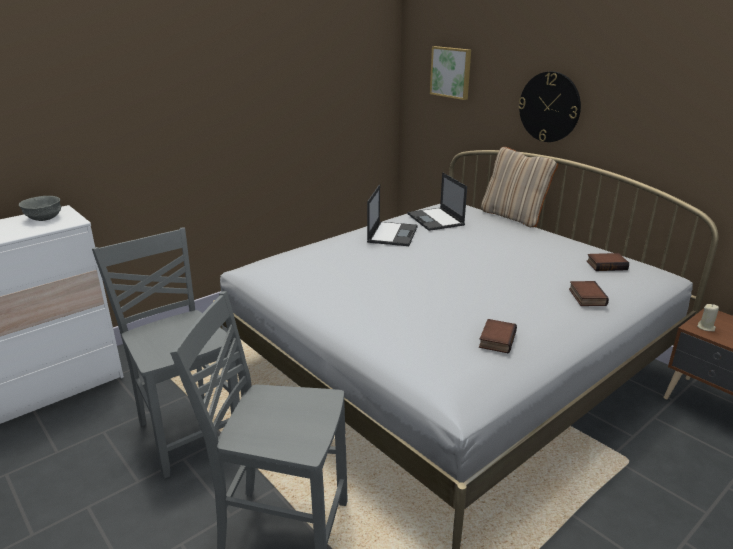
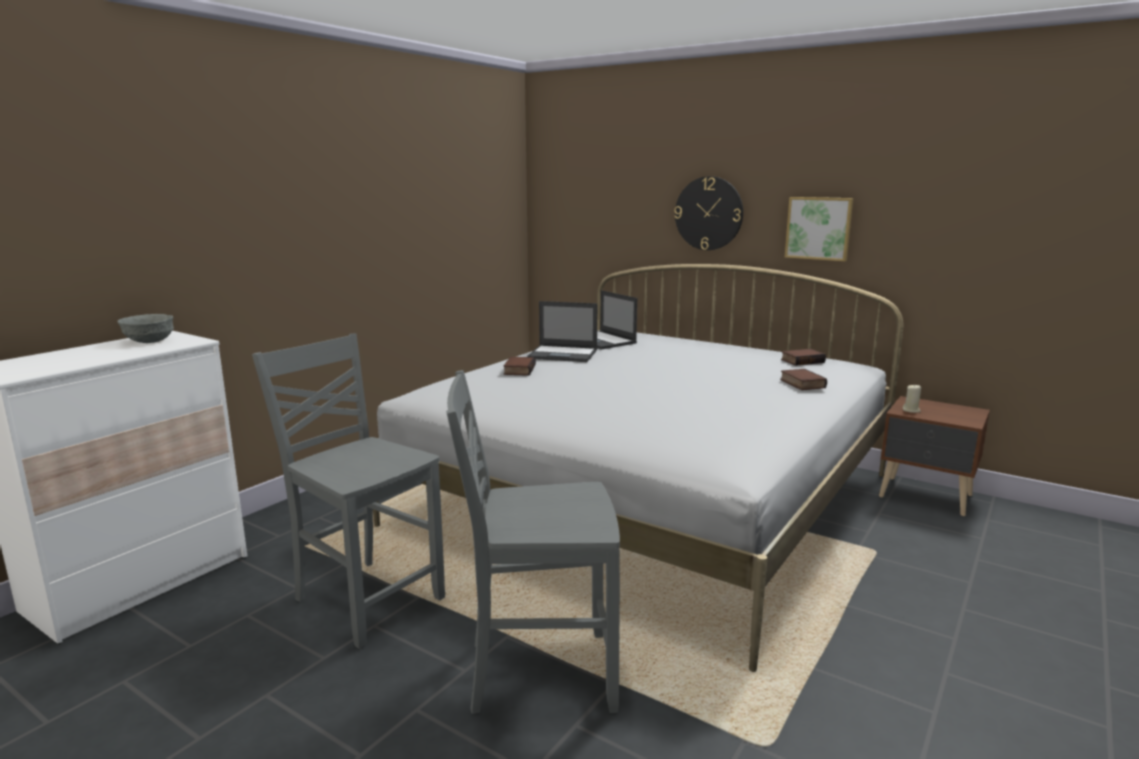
camera: 15 degrees left, 10 degrees down
laptop [367,184,418,246] -> laptop turned 105 degrees clockwise [527,301,597,362]
picture [430,46,471,100] -> picture moved to [785,197,853,261]
book [479,319,517,353] -> book moved to [503,357,536,376]
beige pillow [481,147,558,227] -> none

